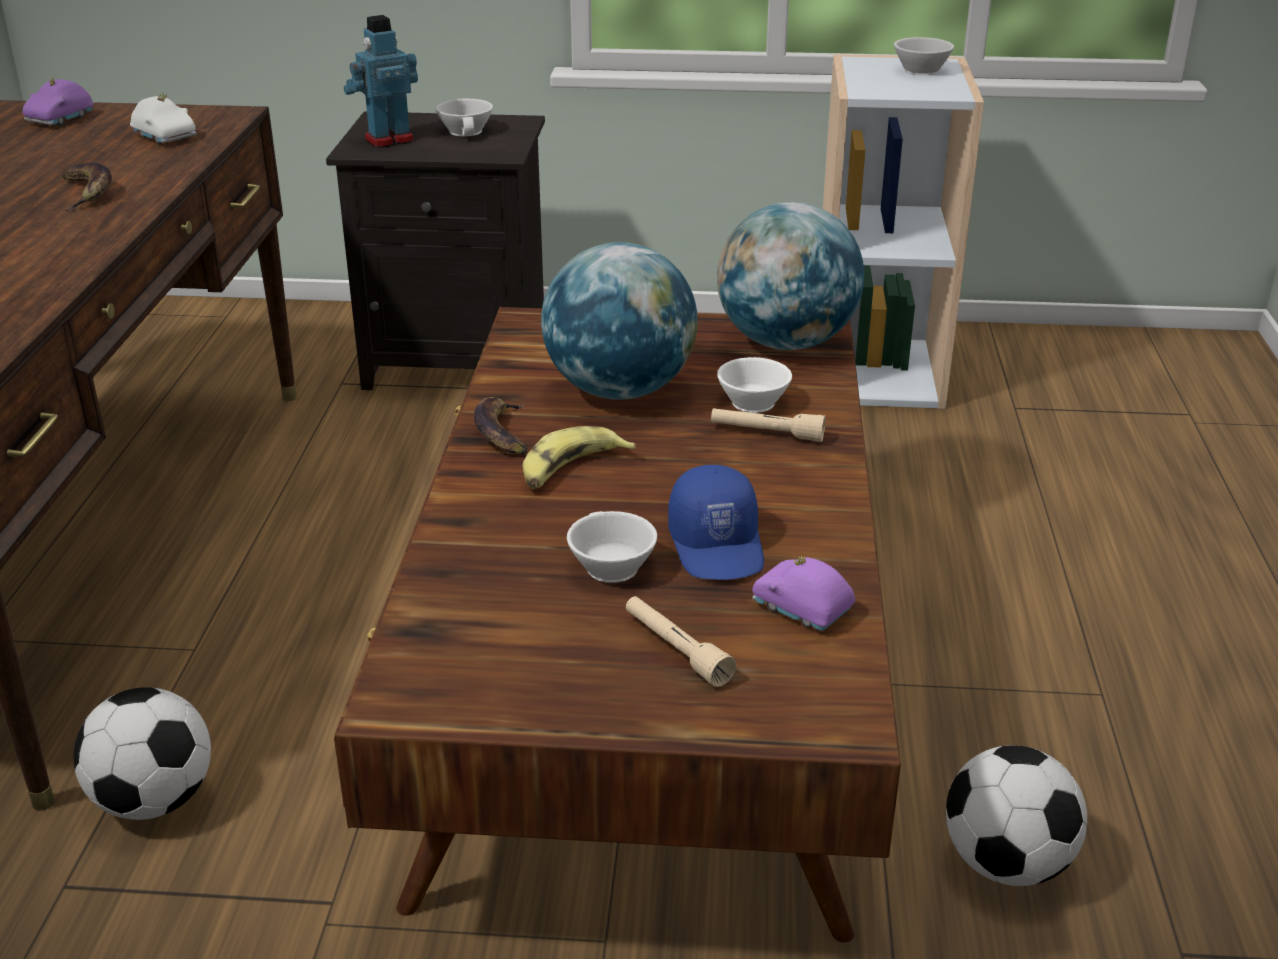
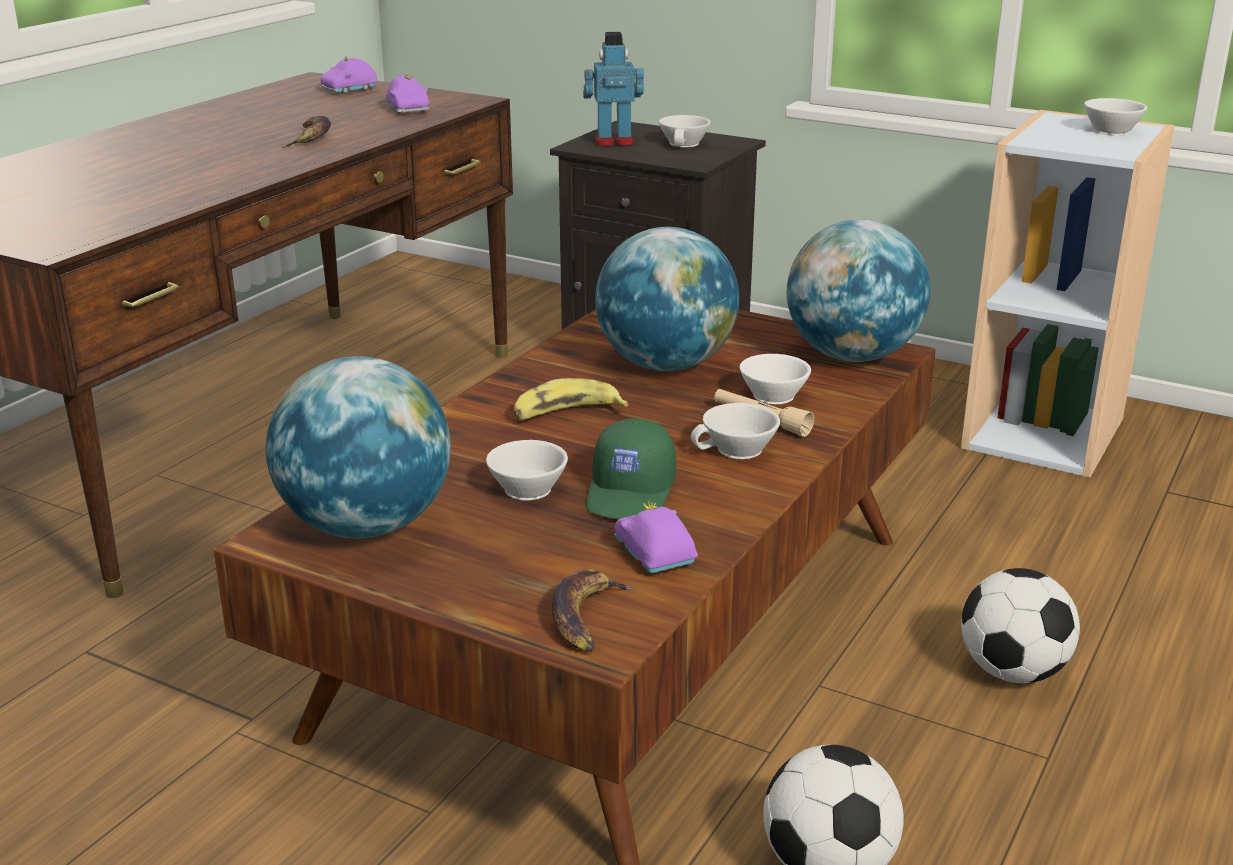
camera: 25 degrees right, 5 degrees down
football [73,687,211,820] -> football moved to [961,568,1080,683]
white toy car [130,92,197,144] -> purple toy car [386,73,430,114]
banana [474,397,528,454] -> banana moved to [552,569,635,652]
beige flashlight [626,596,736,687] -> none
blue cap [668,465,764,580] -> green cap [586,418,676,519]
none -> globe [266,356,451,539]
none -> white cup [691,403,780,459]

